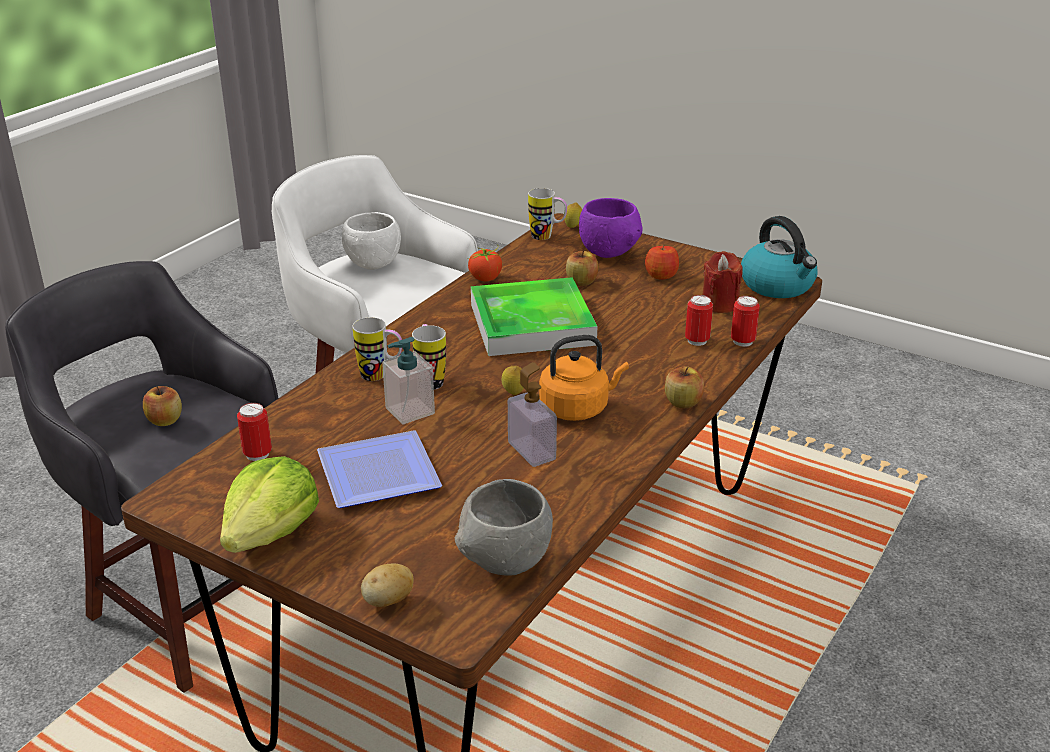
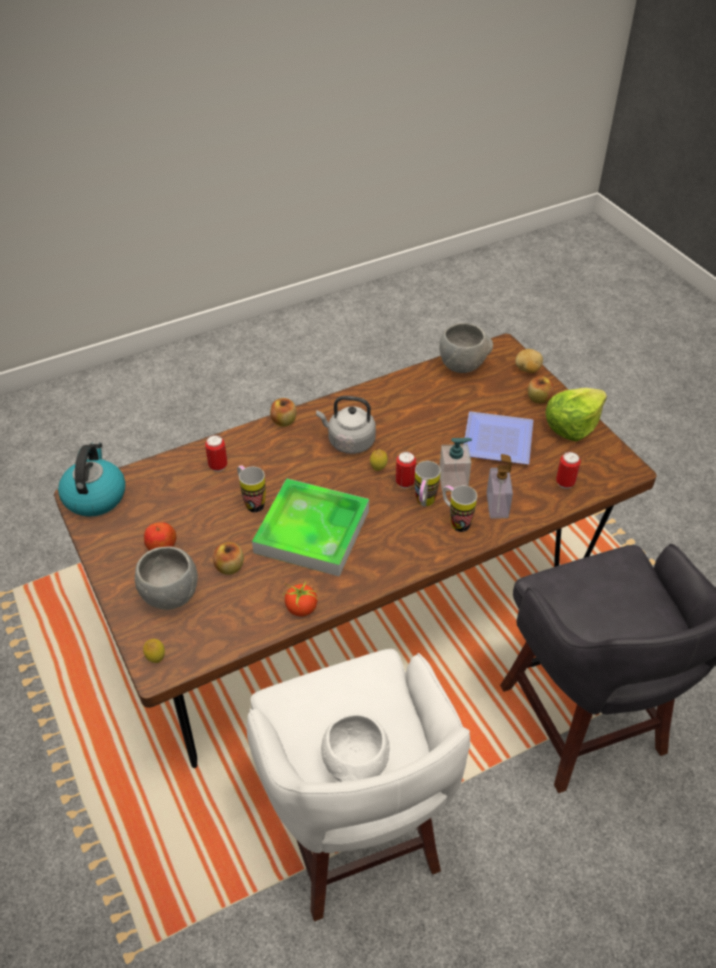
camera: 150 degrees left, 15 degrees up
apple [143,386,182,426] -> apple moved to [528,376,554,404]
soap dispenser [508,362,557,467] -> soap dispenser moved to [487,454,513,518]
mug [528,188,567,240] -> mug moved to [237,465,266,512]
orange kettle [539,335,629,421] -> grey kettle [316,396,376,454]
purple bowl [579,198,643,258] -> grey bowl [135,547,198,610]
red candle [703,251,743,313] -> none
can [731,296,760,347] -> can moved to [396,452,416,488]

